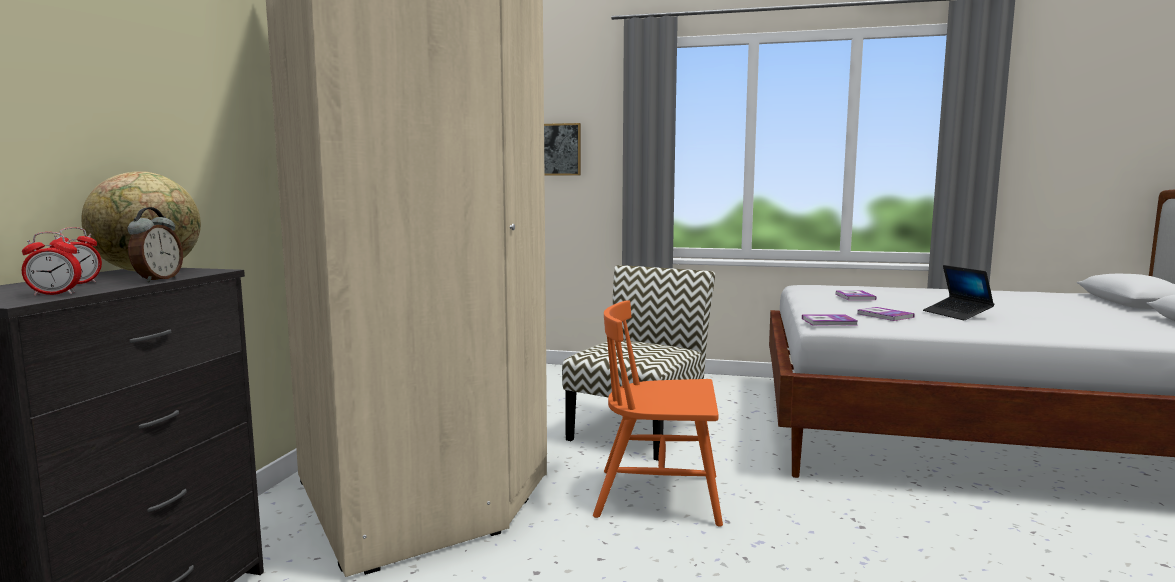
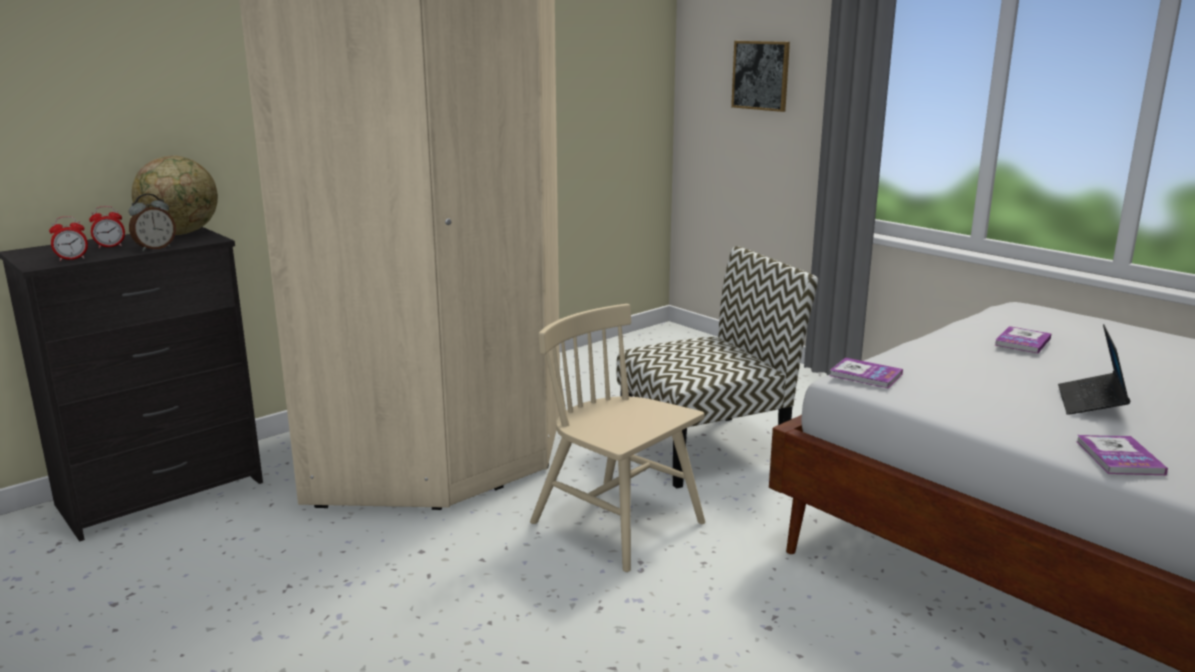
camera: 35 degrees right, 10 degrees up
alarm clock [22,232,82,296] -> alarm clock turned 45 degrees counterclockwise [49,216,88,261]
orange chair [593,300,723,527] -> beige chair [530,304,705,572]
book [857,307,915,321] -> book moved to [1076,435,1168,475]

